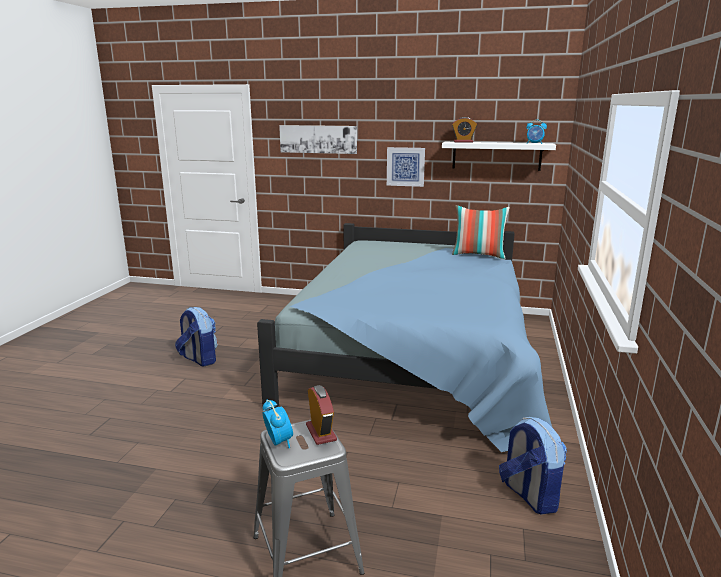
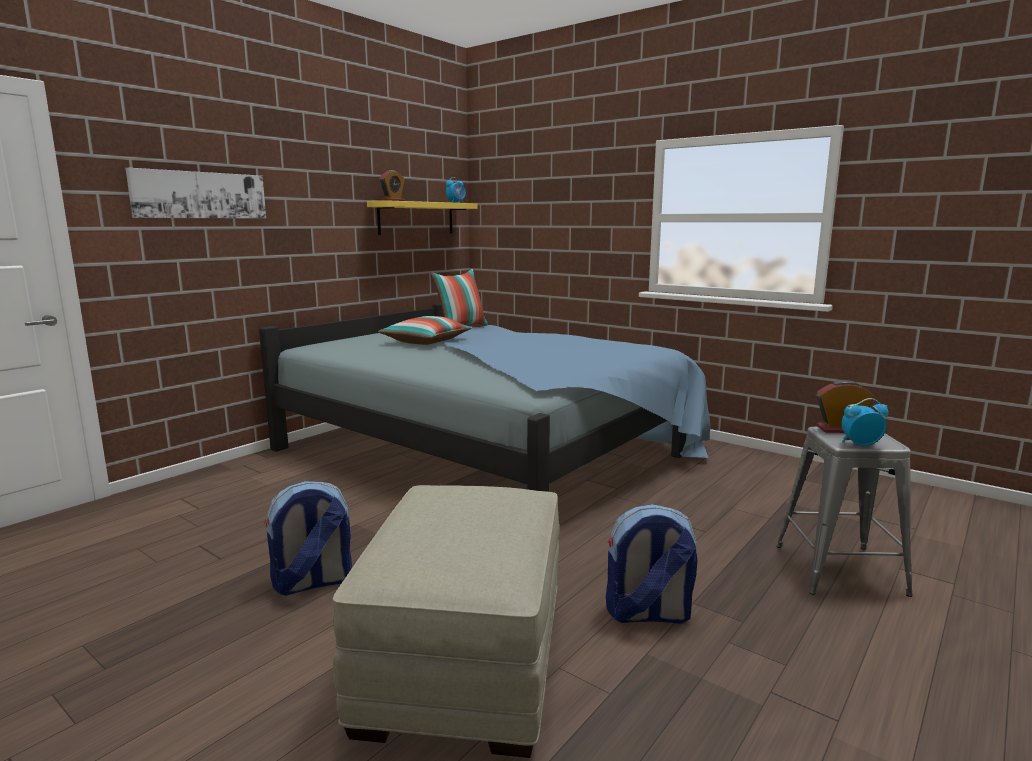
camera: 65 degrees left, 5 degrees down
picture [387,147,425,187] -> none
white shelf [442,142,556,171] -> yellow shelf [367,200,477,235]
backpack [499,417,567,515] -> backpack moved to [606,504,697,624]
none -> beige ottoman [333,485,559,758]
none -> pillow [378,316,471,345]

